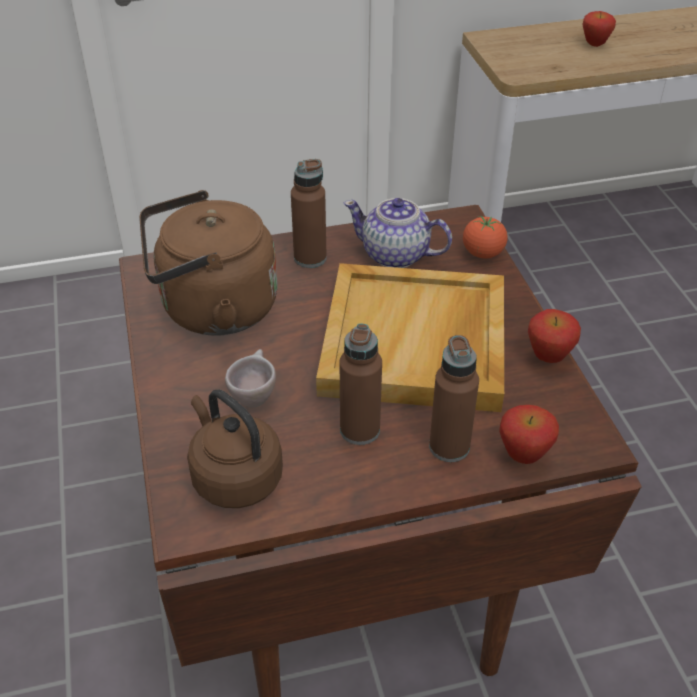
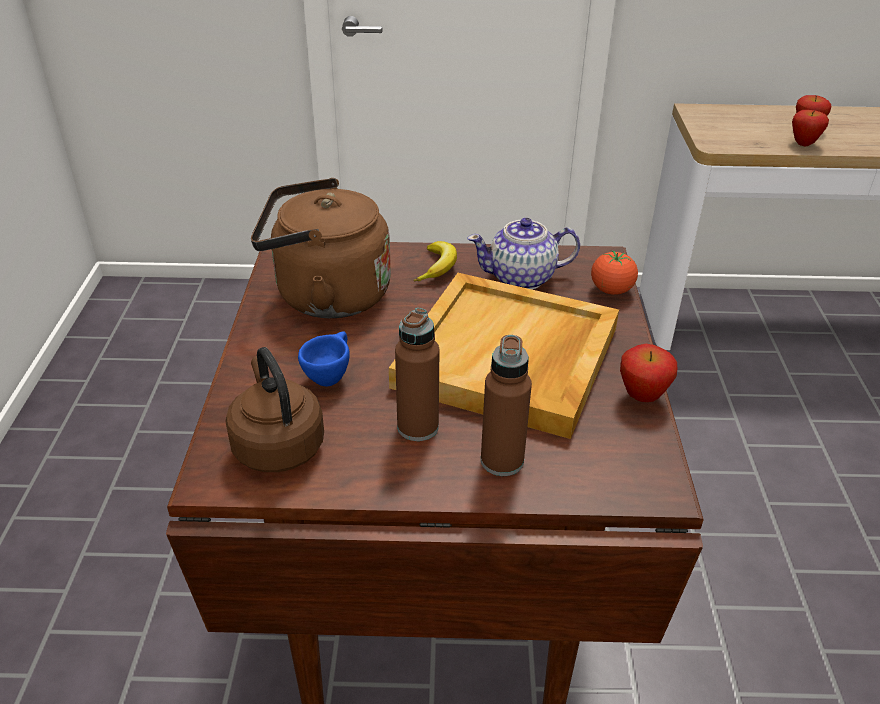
camera: 15 degrees right, 5 degrees down
beige cup [225,349,276,407] -> blue cup [298,331,350,386]
brown bottle [291,159,327,268] -> banana [414,241,457,282]
teapot [343,198,452,268] -> teapot turned 45 degrees counterclockwise [467,218,580,290]
apple [499,405,559,464] -> apple moved to [792,110,829,146]

